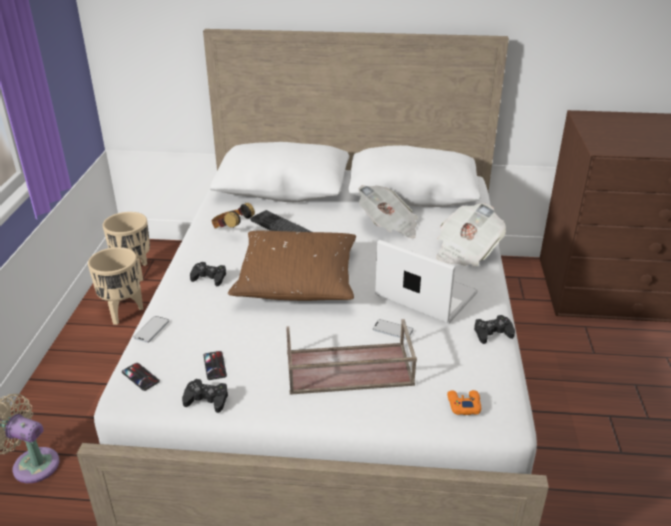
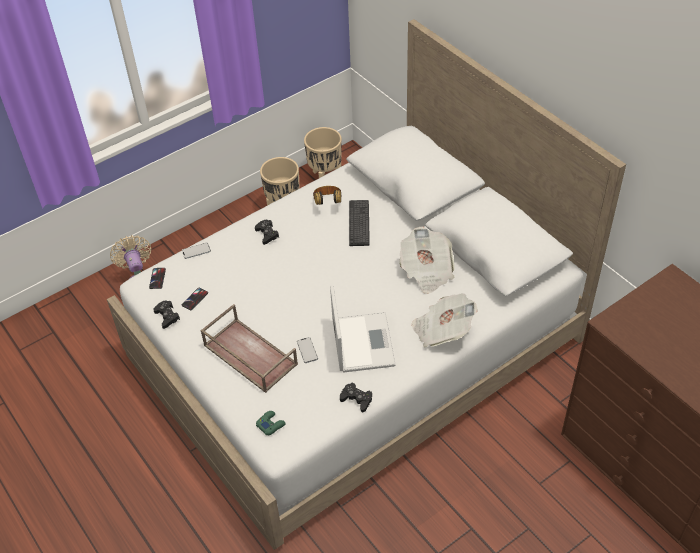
camera: 50 degrees right, 15 degrees up
brown pillow [228,230,356,301] -> none
orange game controller [447,390,481,415] -> green game controller [256,411,286,435]

